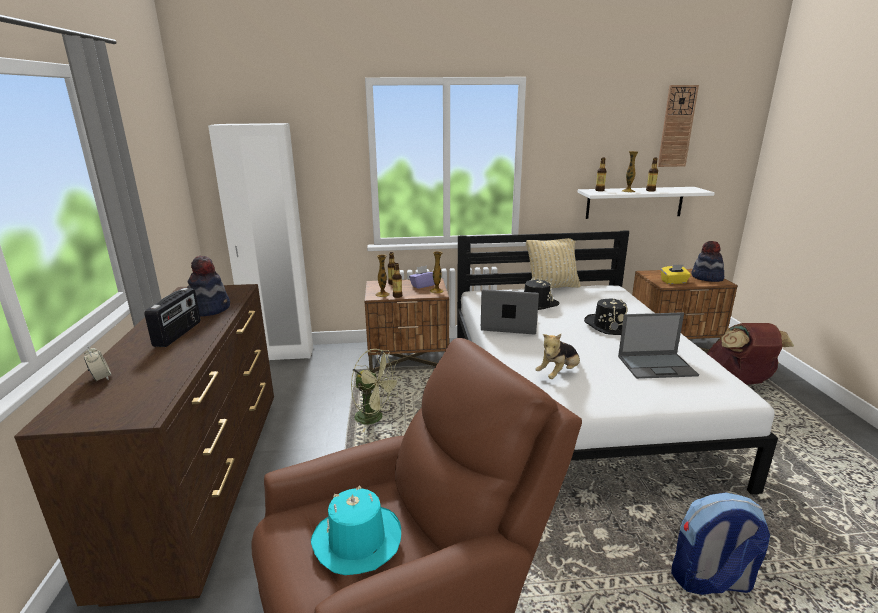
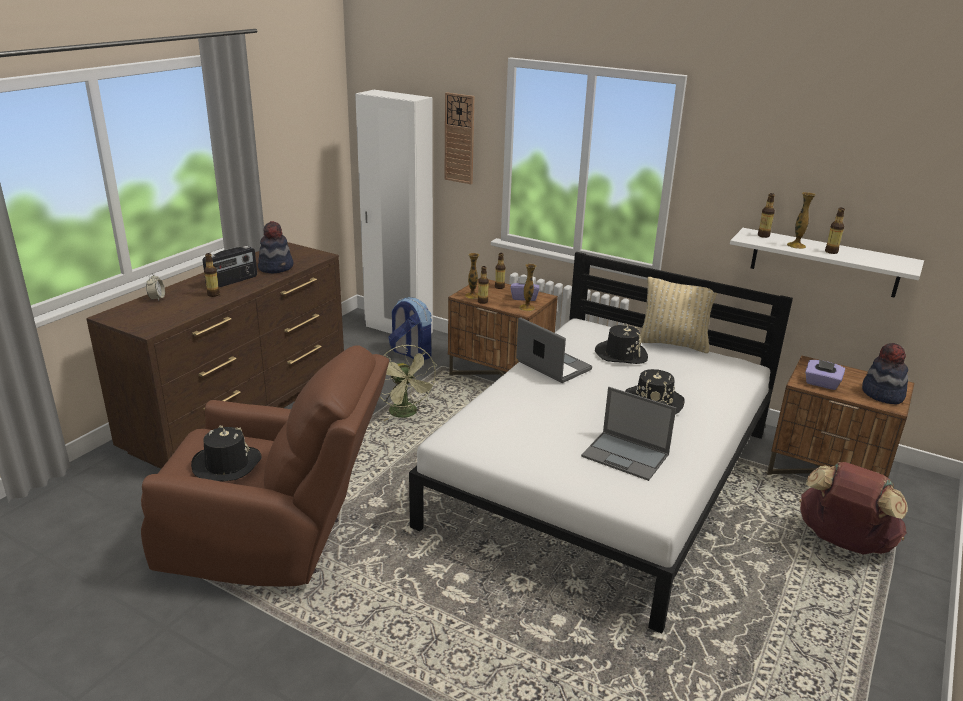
camera: 35 degrees right, 5 degrees up
turquoise hat [311,485,401,575] -> black hat [191,426,262,481]
plush toy [535,334,580,379] -> none
wall clock [658,85,699,167] -> wall clock moved to [445,92,475,184]
yellow tissue box [661,264,691,284] -> purple tissue box [805,360,845,390]
backpack [671,493,770,595] -> backpack moved to [388,297,432,360]
none -> bottle [204,253,220,297]

